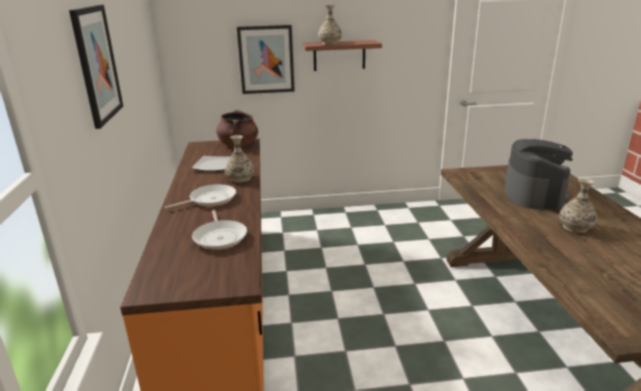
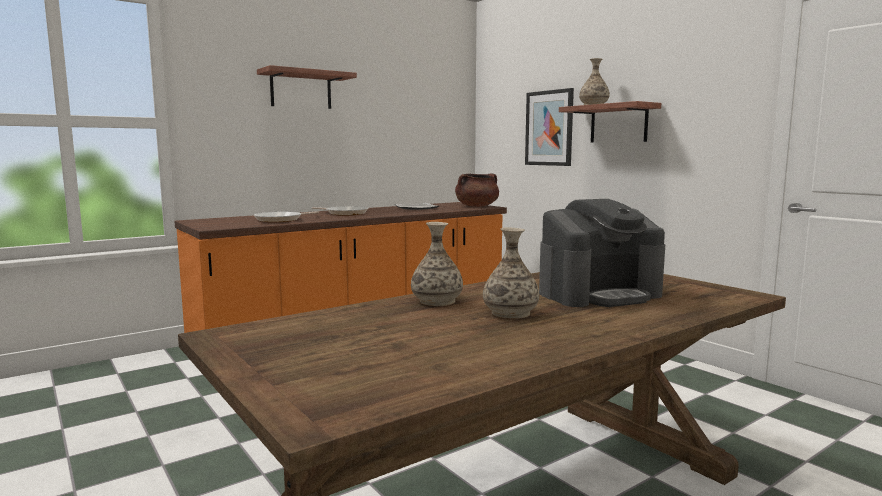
camera: 60 degrees right, 15 degrees down
picture [69,5,123,129] -> shelf [257,65,357,109]
vase [225,135,254,183] -> vase moved to [411,222,463,306]

